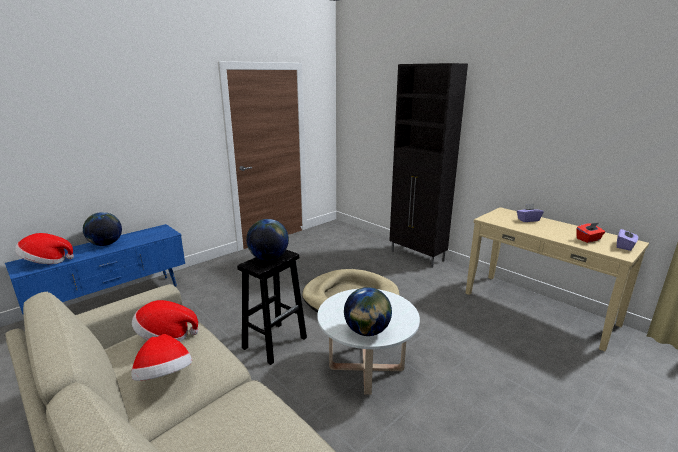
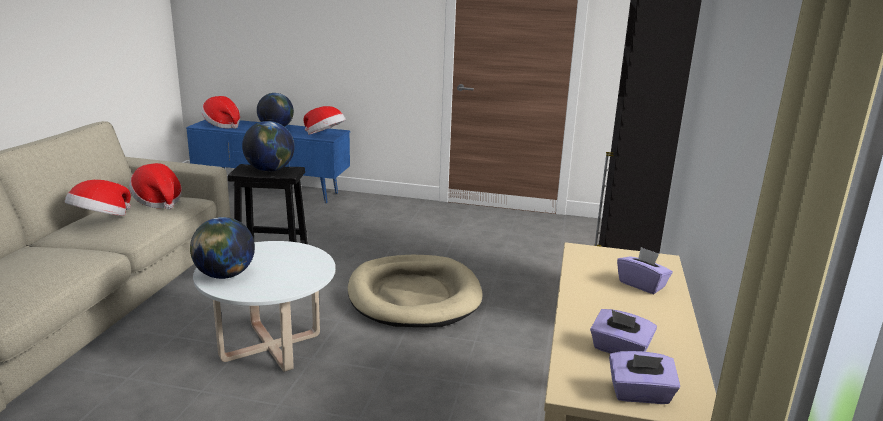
camera: 55 degrees right, 0 degrees up
red tissue box [576,223,605,243] -> purple tissue box [590,309,657,354]
none -> hat [304,106,346,135]

